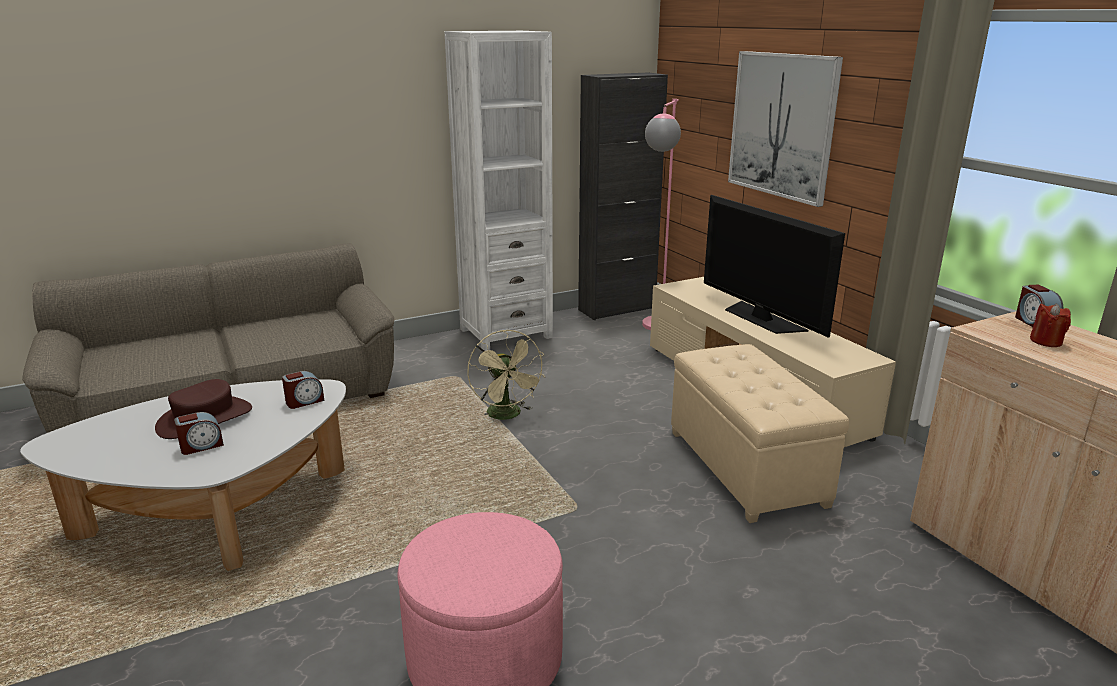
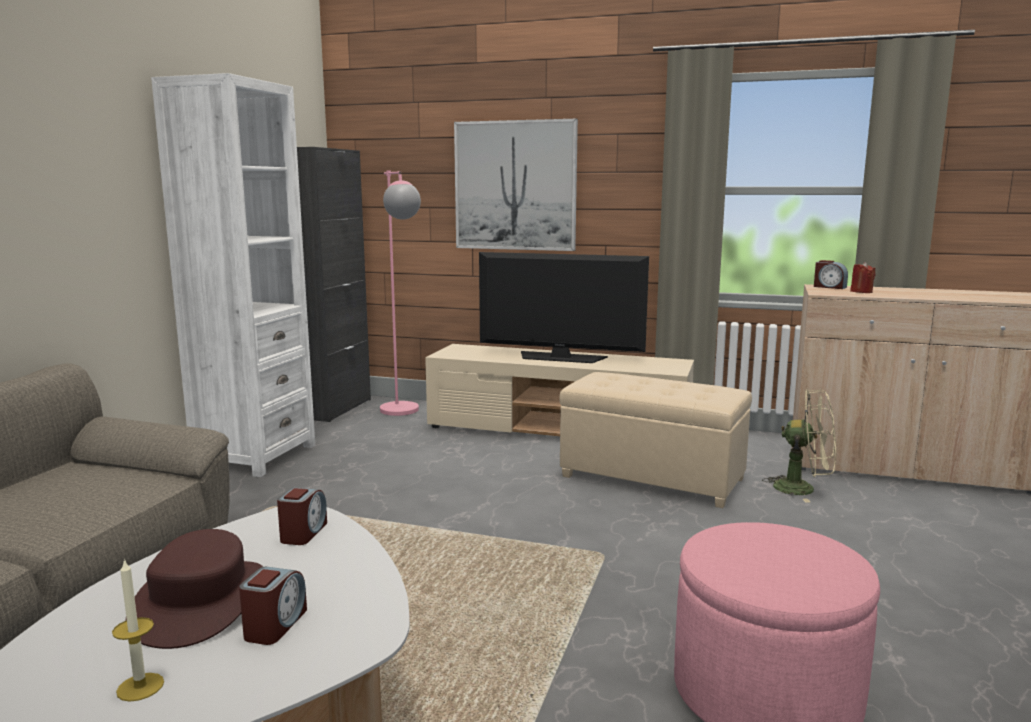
camera: 45 degrees left, 10 degrees down
beige fan [467,330,545,420] -> beige fan moved to [762,389,836,503]
none -> candle [112,558,164,702]

